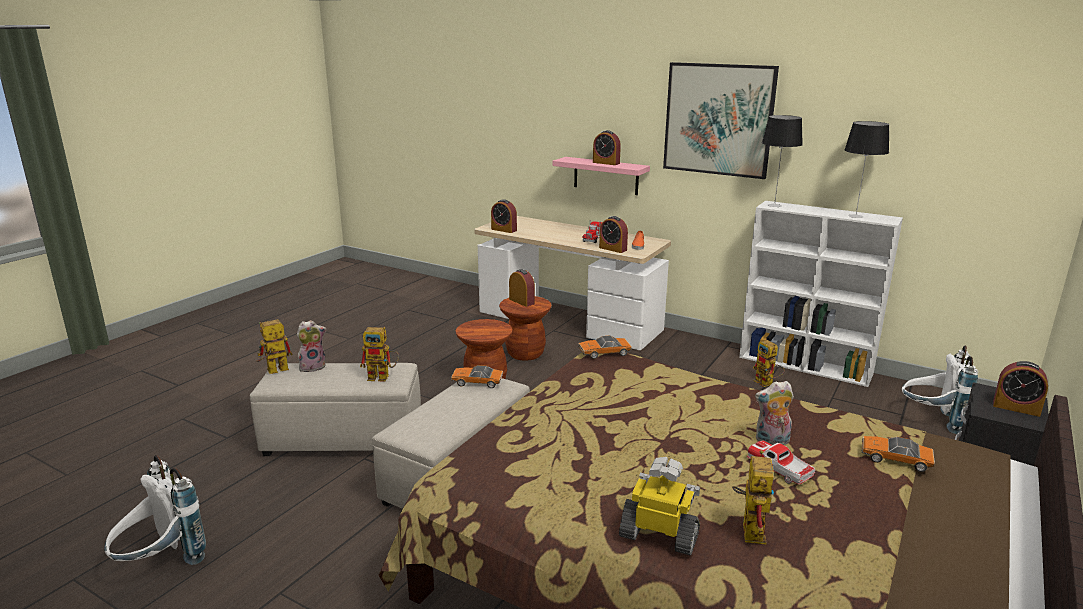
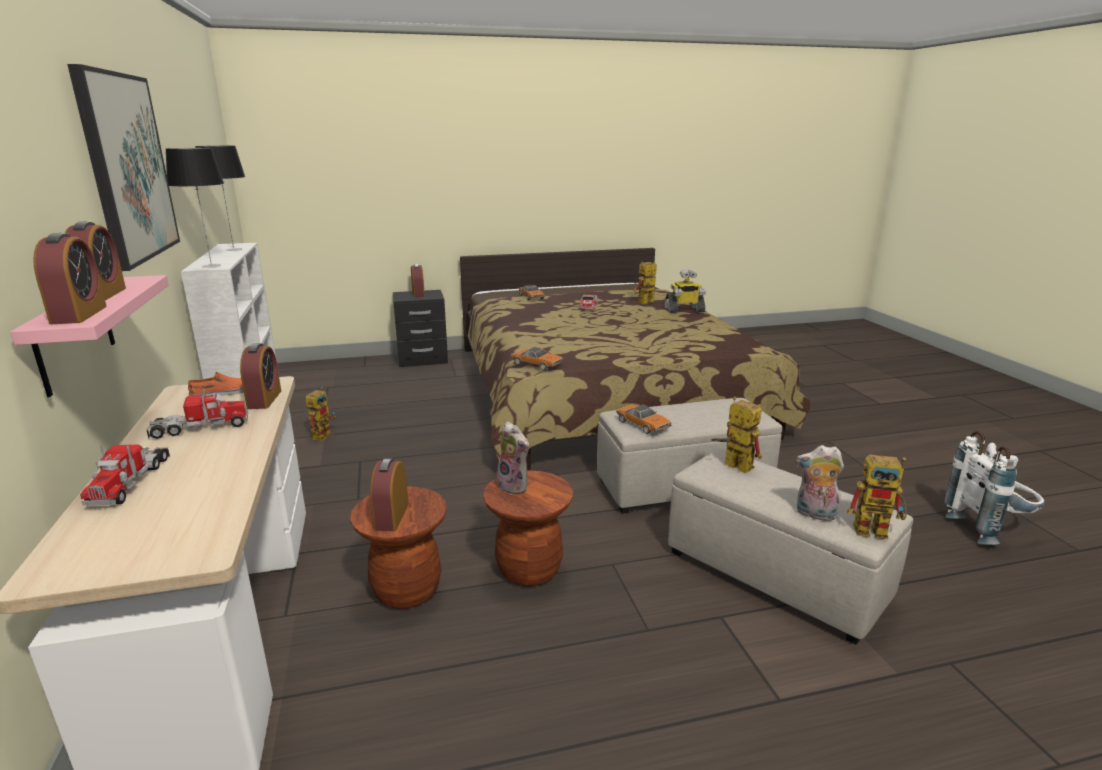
camera: 135 degrees left, 0 degrees up
alarm clock [491,199,517,233] -> alarm clock moved to [33,233,107,324]
toy robot [619,457,700,555] -> toy robot turned 75 degrees counterclockwise [664,270,706,313]
plush toy [755,381,794,445] -> plush toy moved to [497,422,529,495]
white backpack [902,346,978,434] -> none
none -> toy truck [80,445,170,506]

